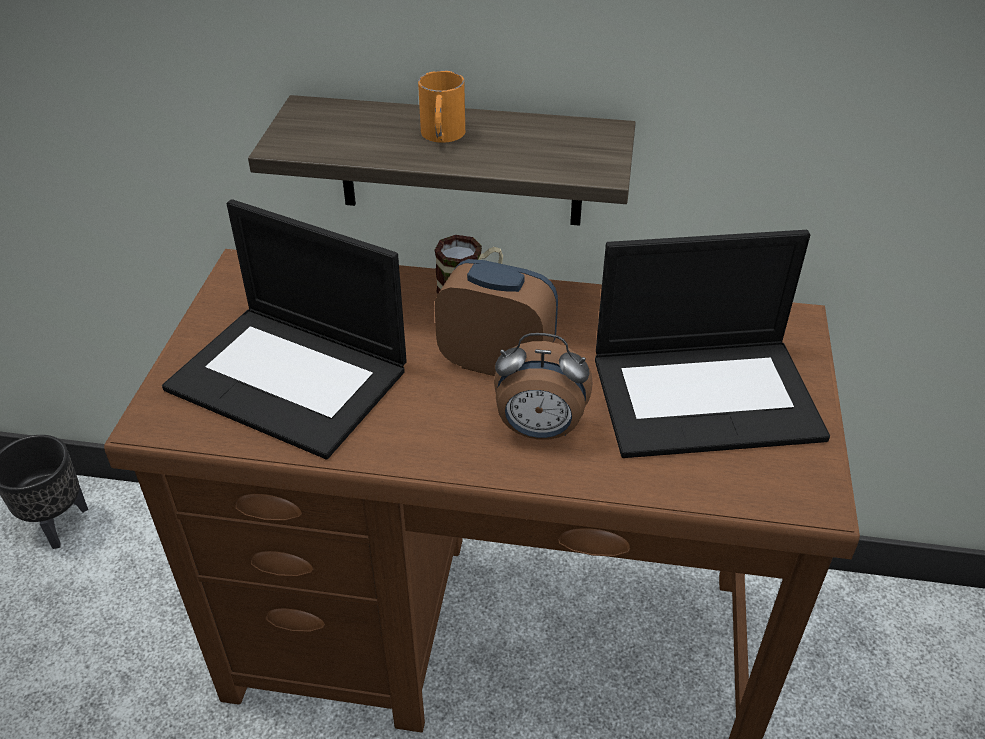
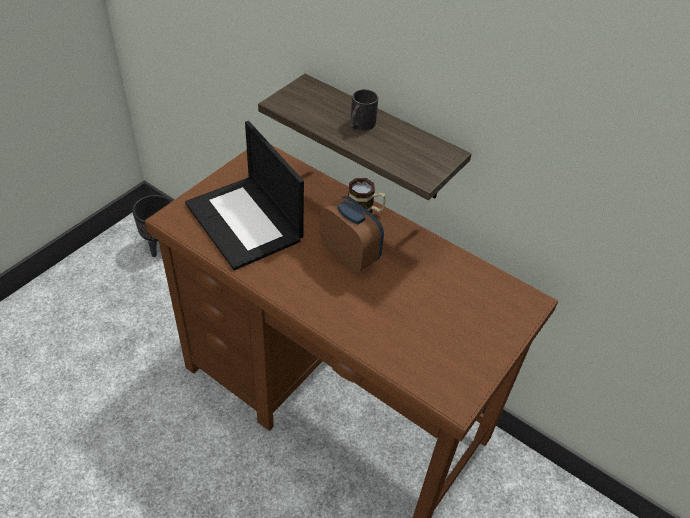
camera: 25 degrees right, 5 degrees up
orange mug [418,71,465,143] -> black mug [350,89,378,131]
alarm clock [494,333,592,440] -> none
laptop [595,230,830,458] -> none

